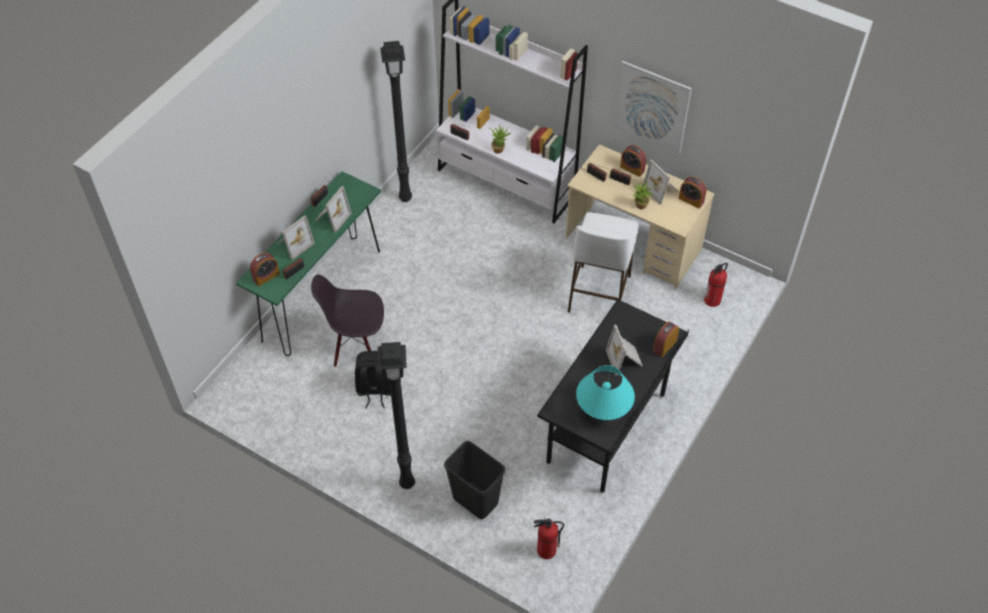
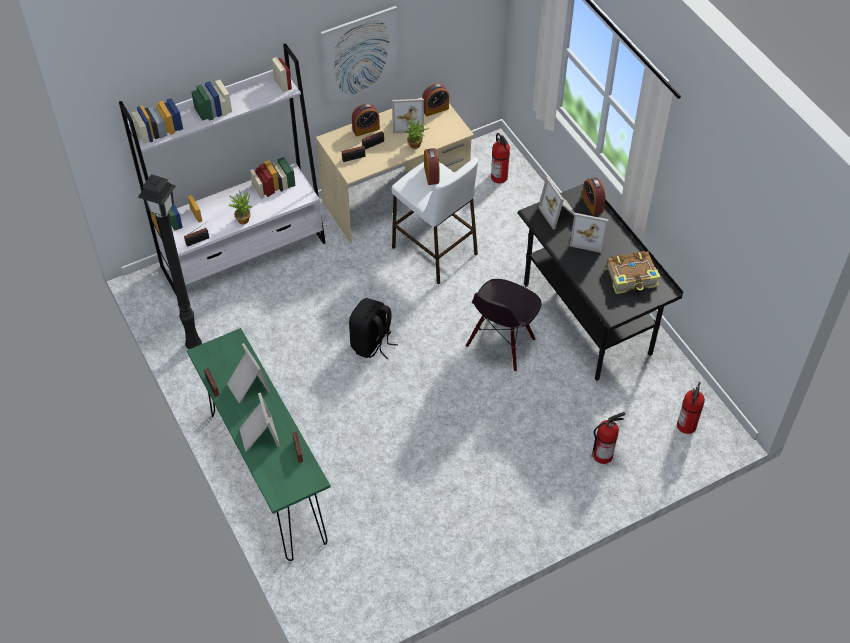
camera: 60 degrees left, 0 degrees up
alarm clock [250,253,280,286] -> alarm clock moved to [424,148,439,185]
black chair [311,274,384,367] -> black chair moved to [466,279,542,372]
black backpack [355,351,391,408] -> black backpack moved to [349,298,398,360]
black floor lamp [377,342,415,489] -> none
black trash can [444,441,506,519] -> fire extinguisher [591,412,626,464]
turquoise table lamp [576,365,635,420] -> book [607,251,661,294]
none -> picture frame [538,177,575,230]

